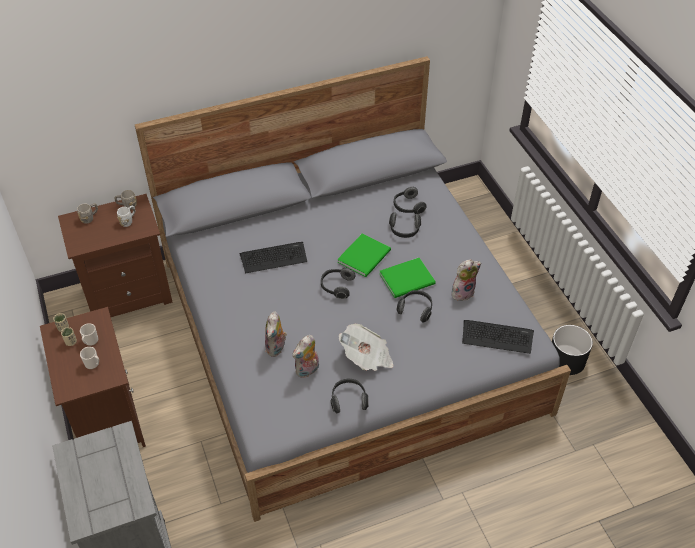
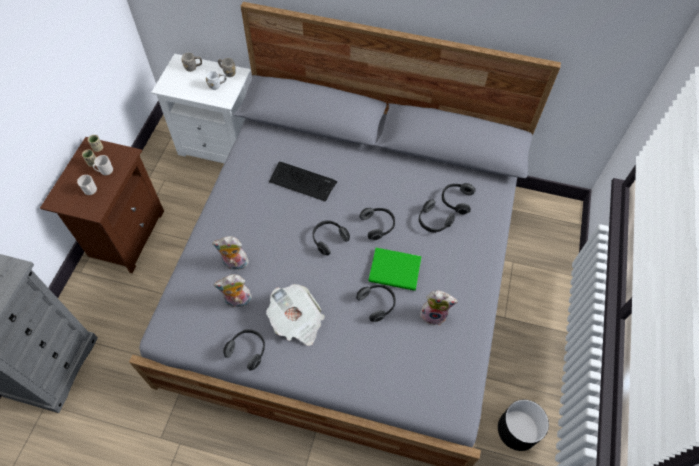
camera: 35 degrees right, 10 degrees up
brown nightstand [58,194,173,317] -> white nightstand [151,54,251,164]
plush toy [265,311,287,357] -> plush toy turned 45 degrees clockwise [212,236,250,270]
green book [337,233,391,277] -> headphones [359,208,395,240]
keyboard [462,320,534,354] -> none

